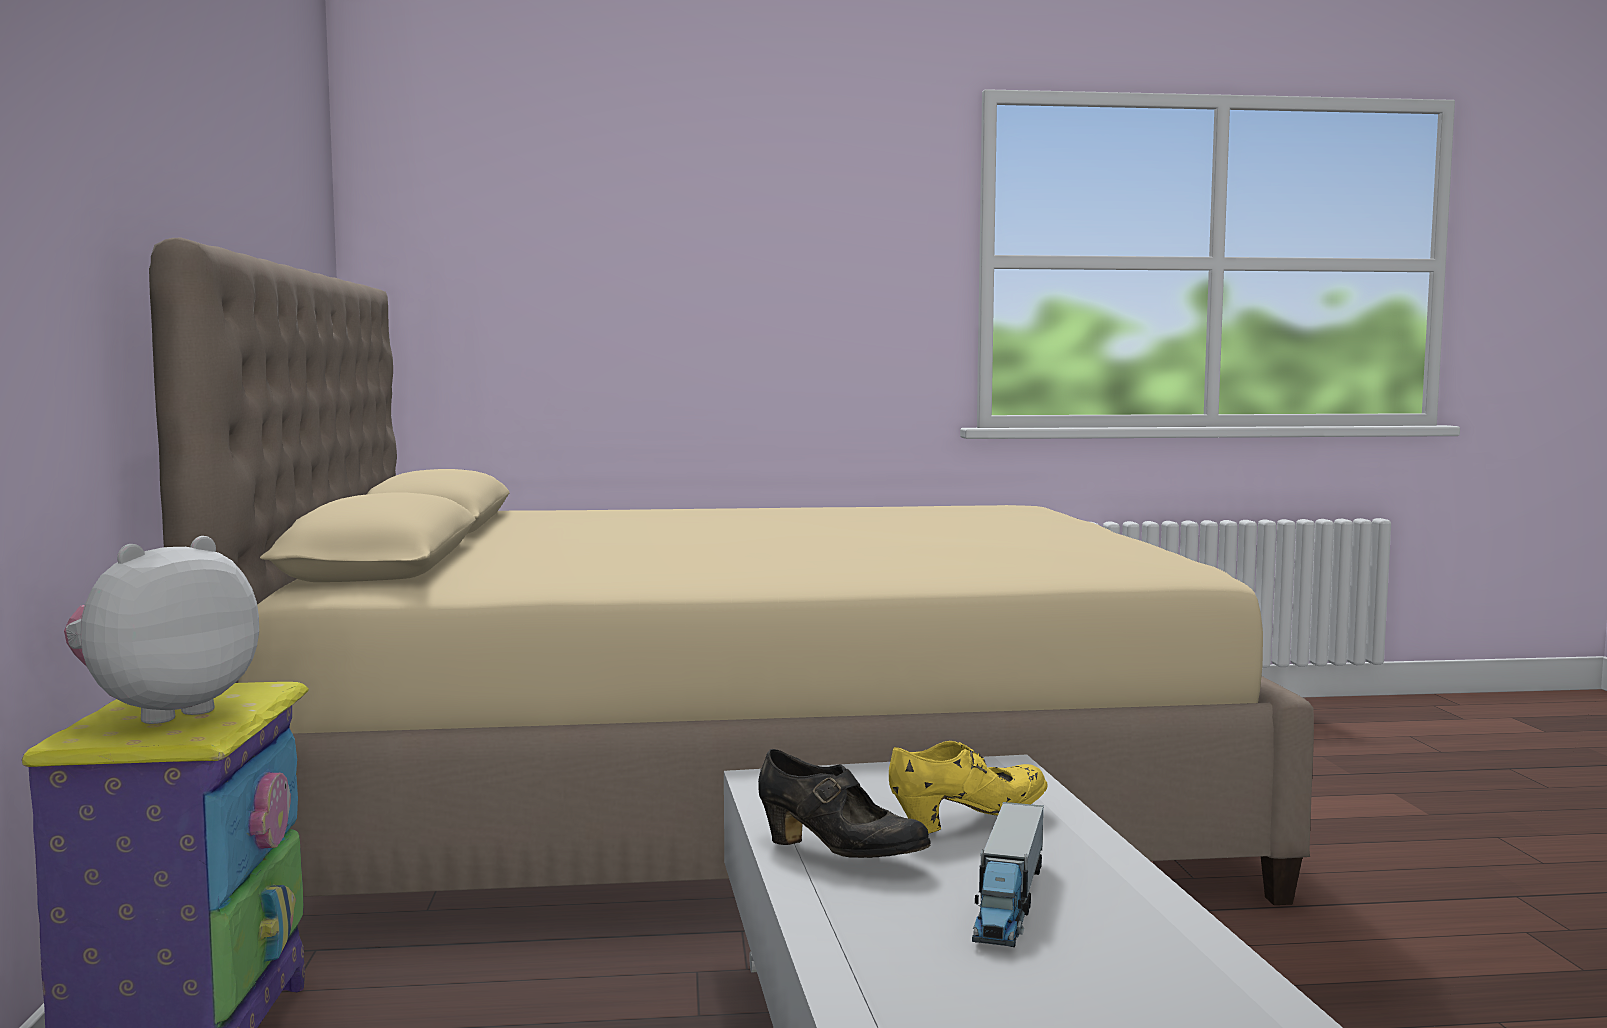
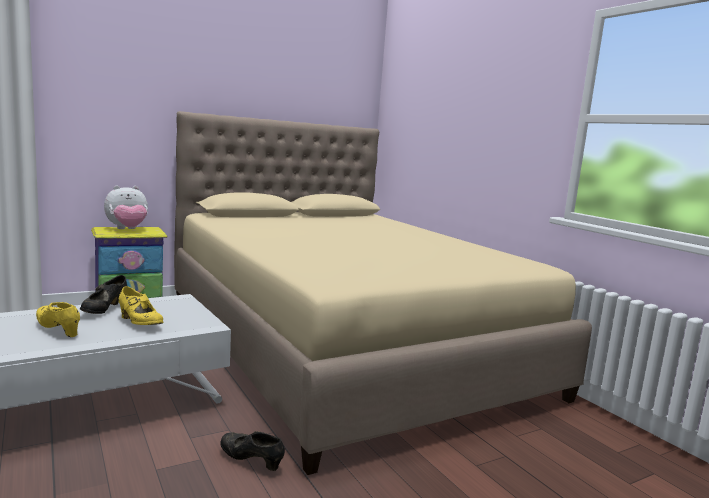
camera: 65 degrees right, 5 degrees up
plush toy [64,536,259,724] -> plush toy turned 135 degrees clockwise [104,185,148,229]
toy truck [972,802,1044,947] -> yellow shoe [36,302,80,337]
none -> black shoe [221,431,285,471]

